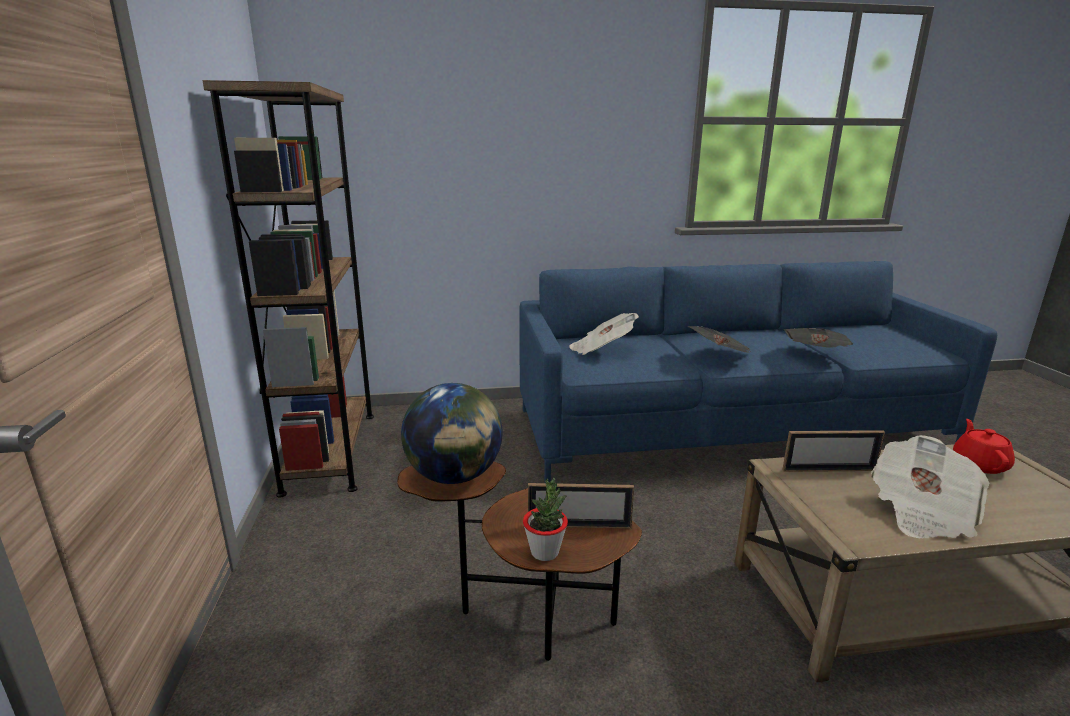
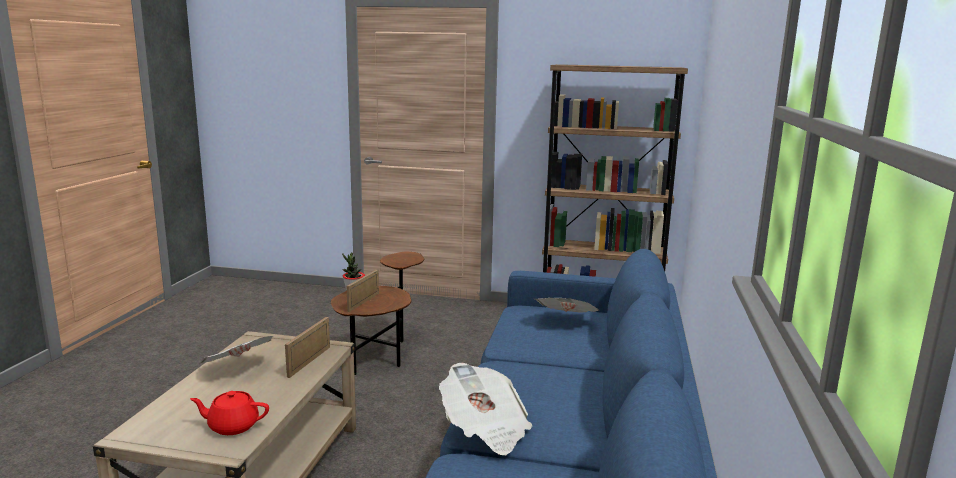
camera: 110 degrees right, 5 degrees down
globe [401,383,503,484] -> none
newspaper [687,326,750,352] -> none
red teapot [953,419,1015,474] -> red teapot turned 150 degrees clockwise [190,391,269,435]

